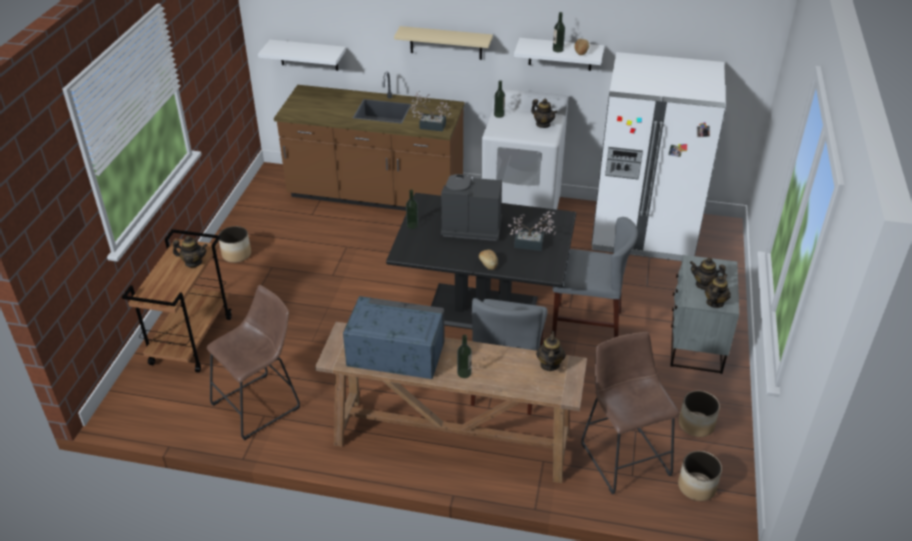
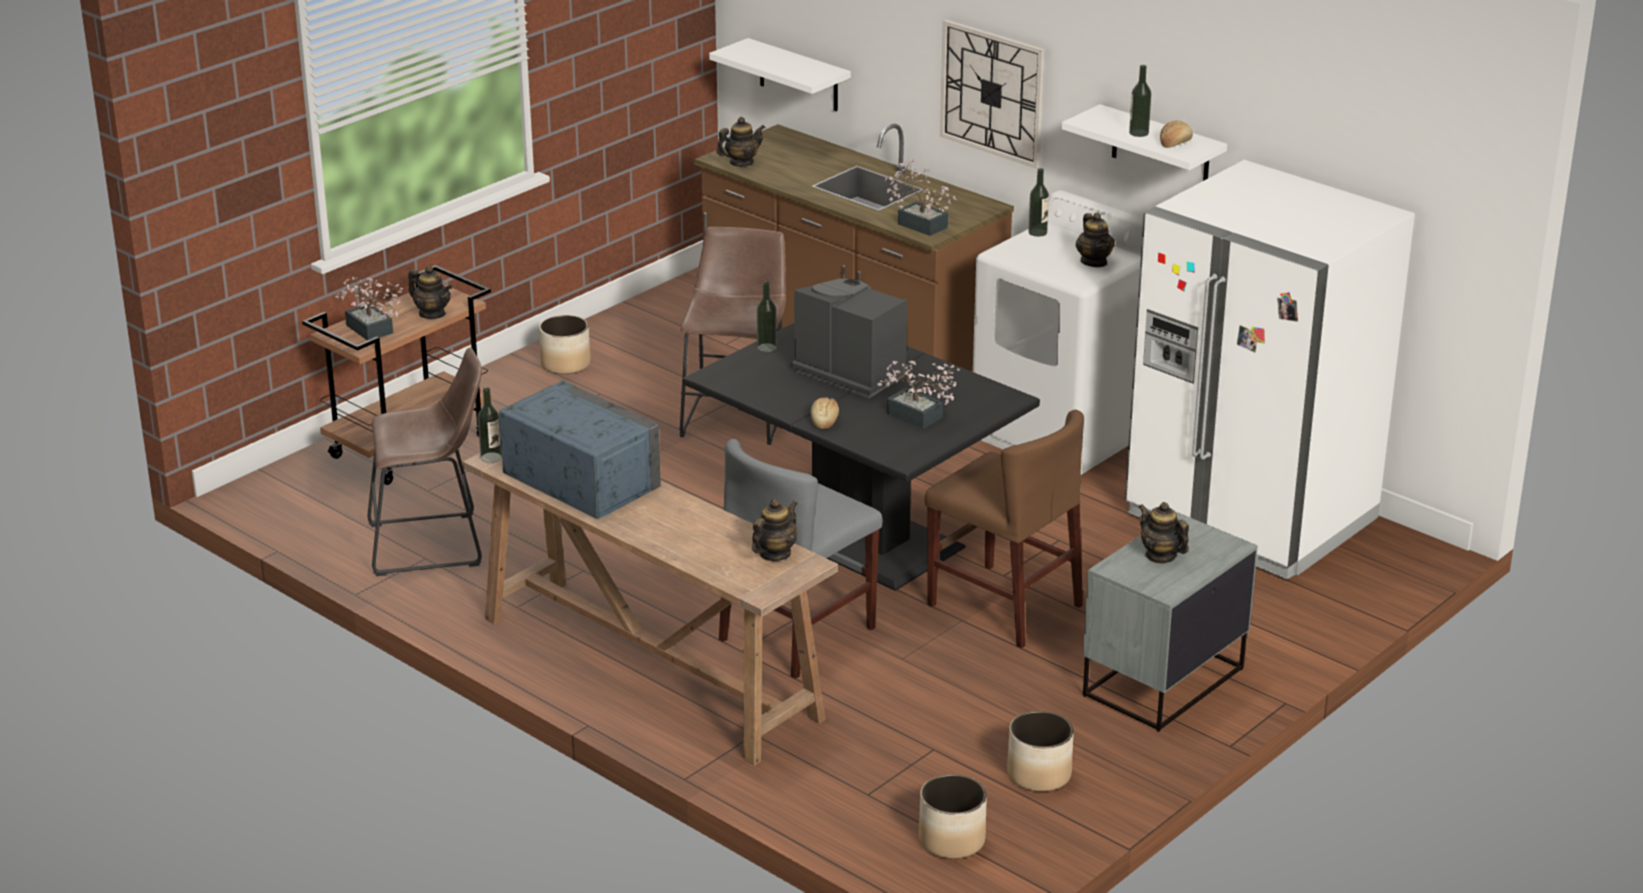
camera: 30 degrees right, 10 degrees down
beige shelf [394,26,493,60] -> wall clock [940,20,1045,168]
bottle [457,335,472,378] -> bottle moved to [478,387,502,463]
grey chair [552,217,638,338] -> brown chair [925,410,1084,648]
brown stool [581,332,680,494] -> brown stool moved to [680,227,786,445]
teapot [705,274,731,308] -> teapot moved to [716,117,765,166]
none -> potted plant [335,276,404,340]

